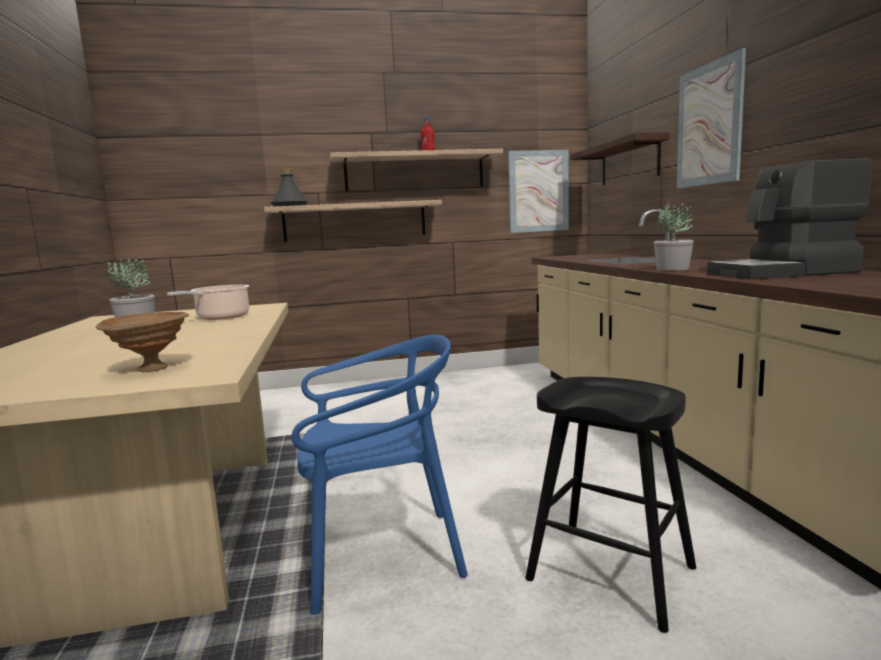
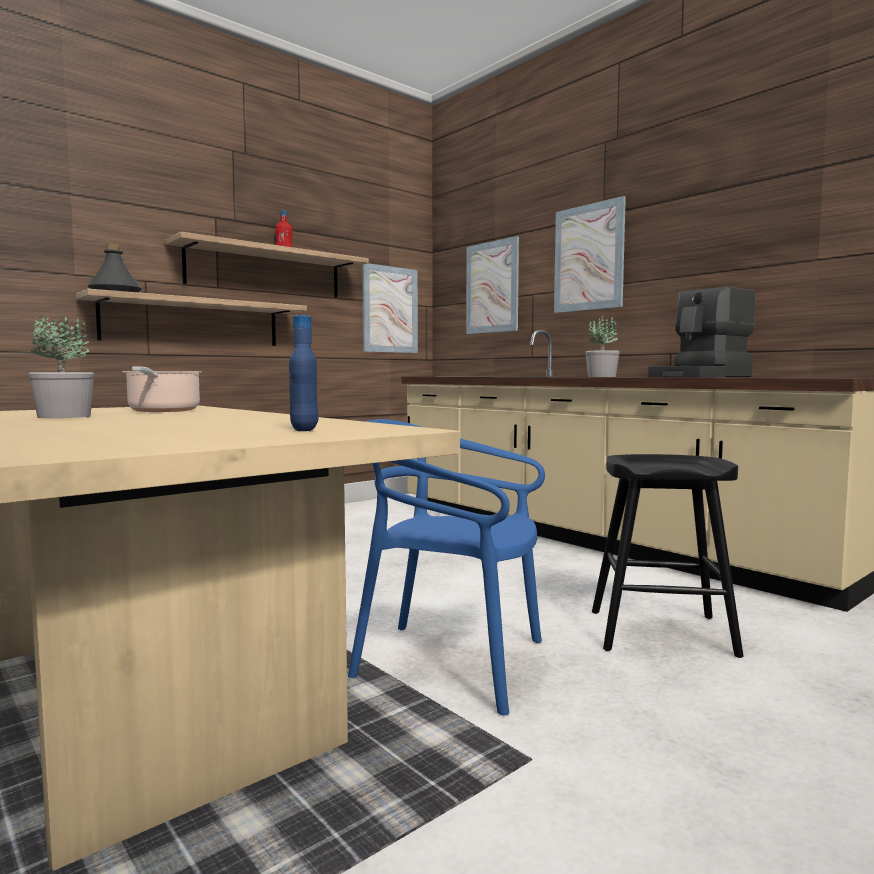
camera: 30 degrees left, 5 degrees down
brown bowl [96,312,189,372] -> blue bottle [289,315,319,431]
blue chair [292,335,468,615] -> blue chair turned 120 degrees counterclockwise [348,419,545,716]
shelf [570,132,670,185] -> picture [466,236,519,334]

